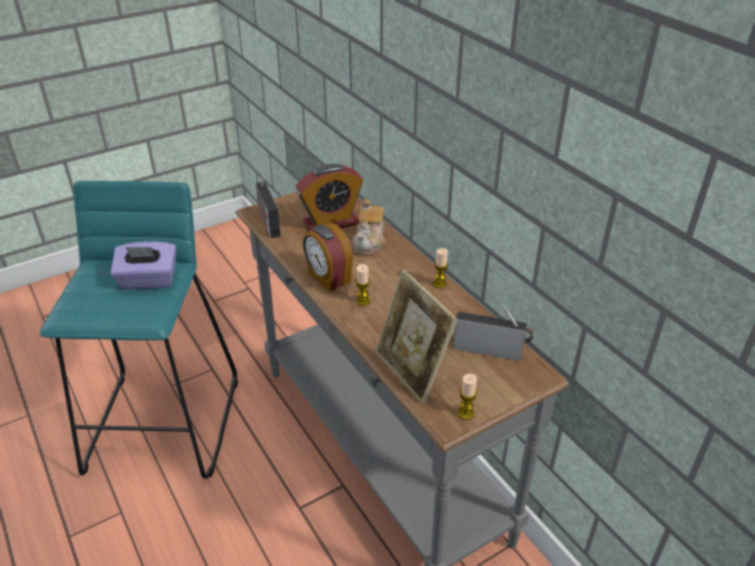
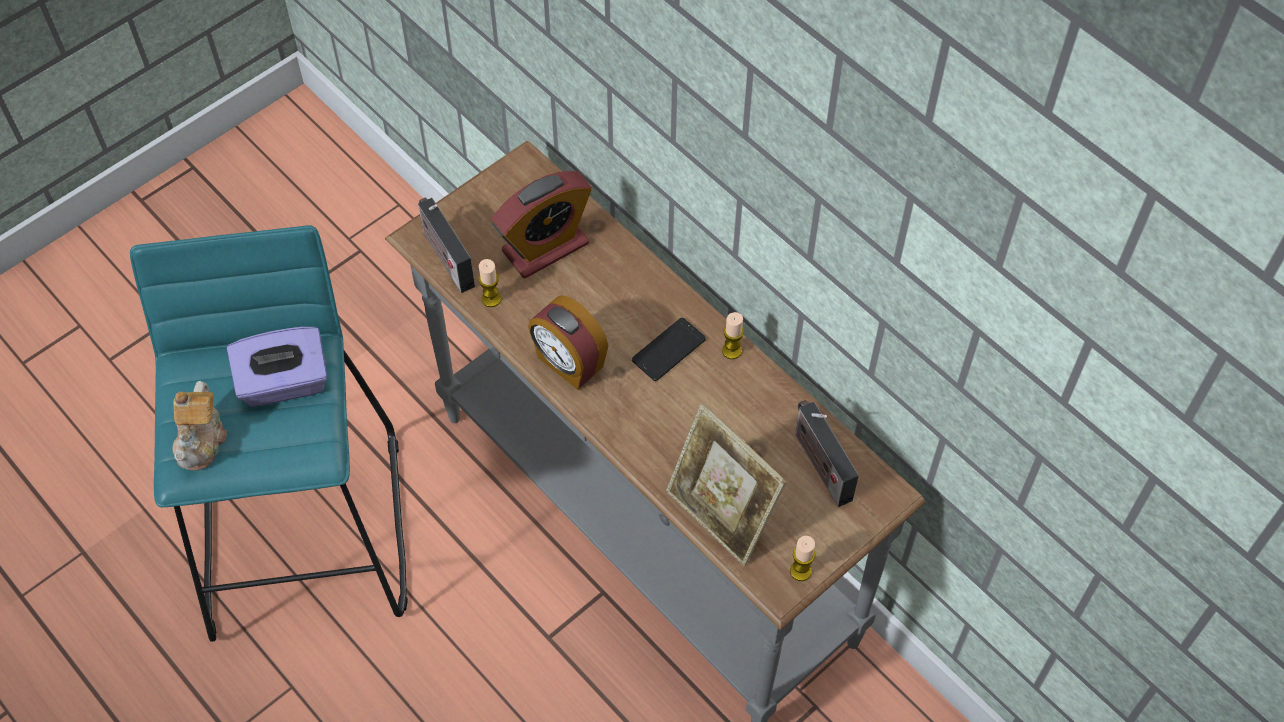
camera: 10 degrees left, 20 degrees up
teapot [353,199,386,256] -> teapot moved to [172,381,227,471]
candle [355,264,370,306] -> candle moved to [478,259,501,307]
radio [453,305,533,361] -> radio turned 120 degrees counterclockwise [795,400,859,507]
none -> phone [632,318,706,381]

